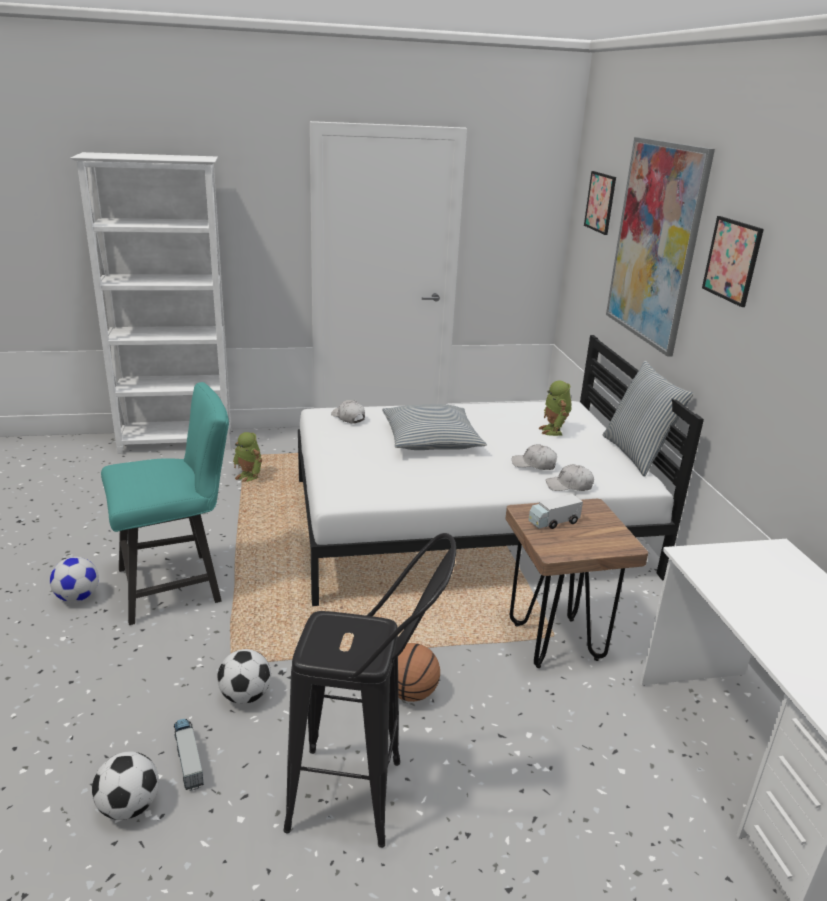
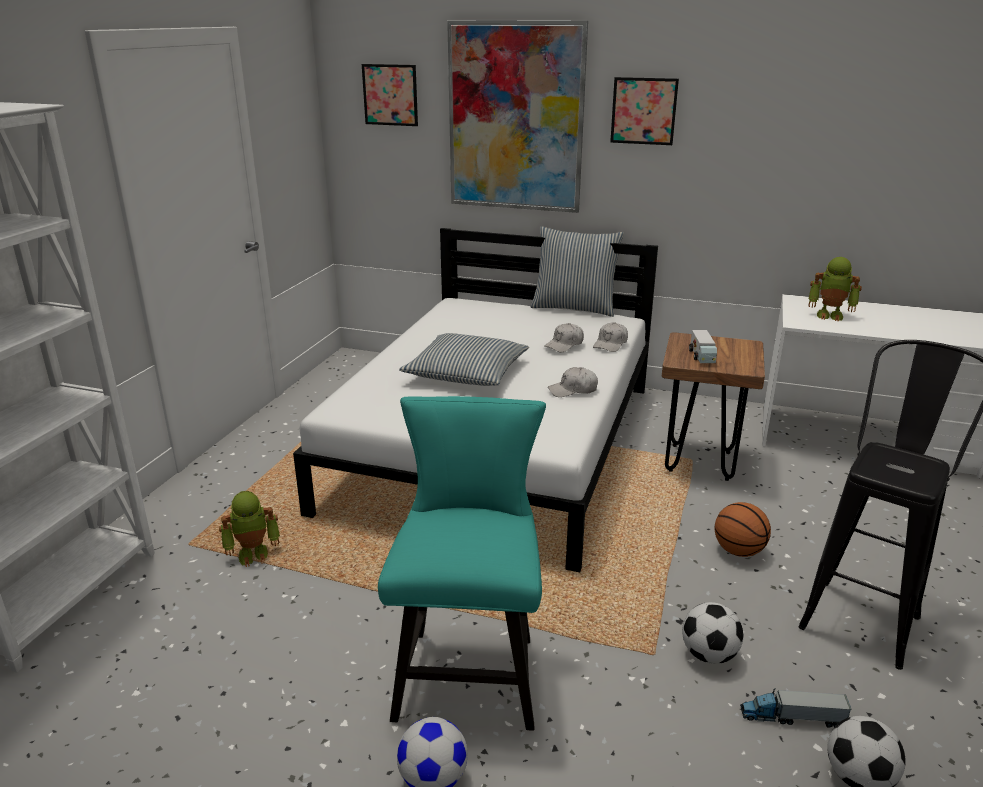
camera: 60 degrees left, 0 degrees up
white cap [331,400,365,424] -> white cap moved to [548,367,598,397]
toy robot [539,381,572,436] -> toy robot moved to [808,257,862,321]

